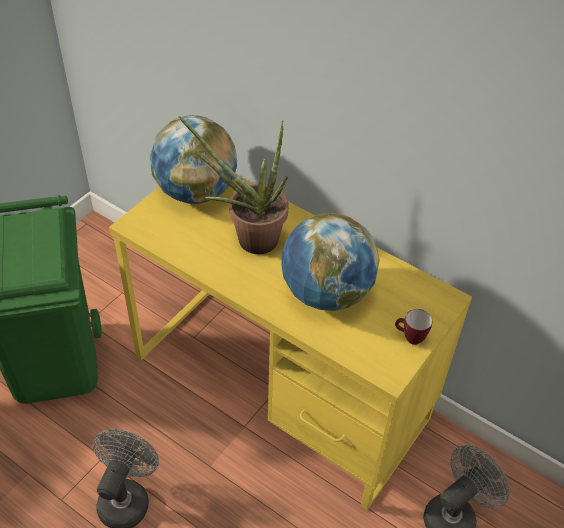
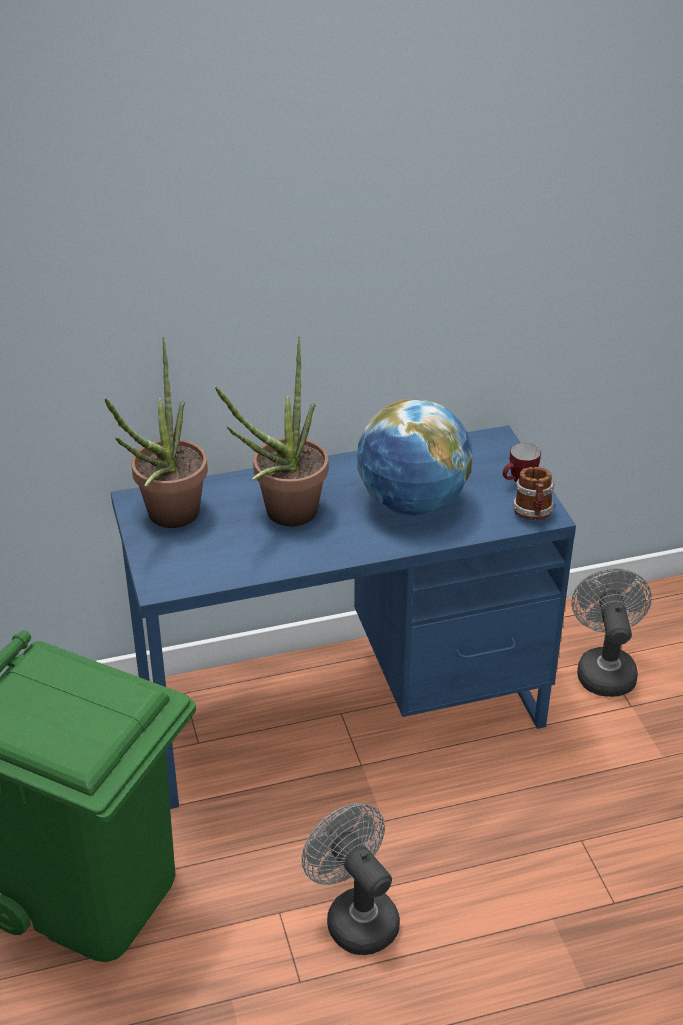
camera: 50 degrees left, 10 degrees down
yellow desk [109,177,472,510] -> blue desk [111,425,576,809]
globe [149,116,237,204] -> potted plant [104,337,208,528]
none -> mug [512,467,555,520]

